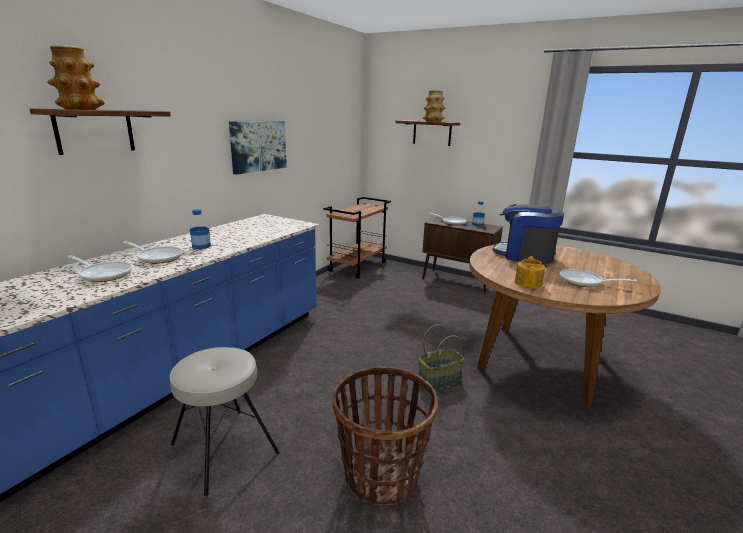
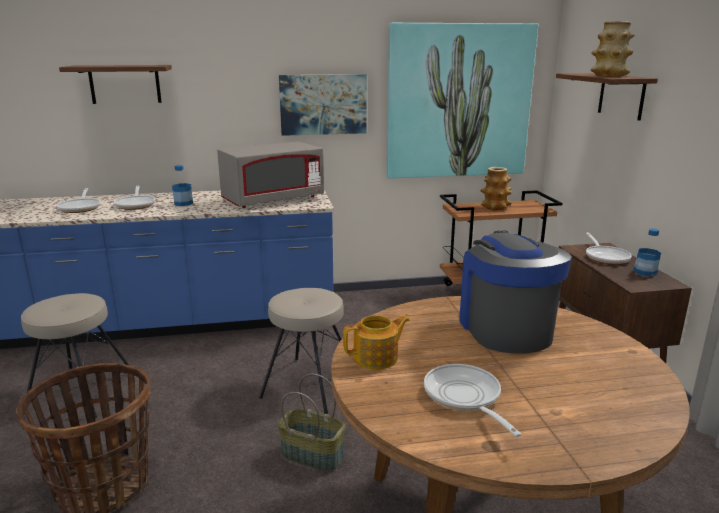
camera: 50 degrees right, 0 degrees up
vase [47,45,104,110] -> vase moved to [480,167,512,210]
none -> grey microwave [217,141,324,208]
none -> beige stool [259,288,344,414]
none -> picture [387,23,538,178]

